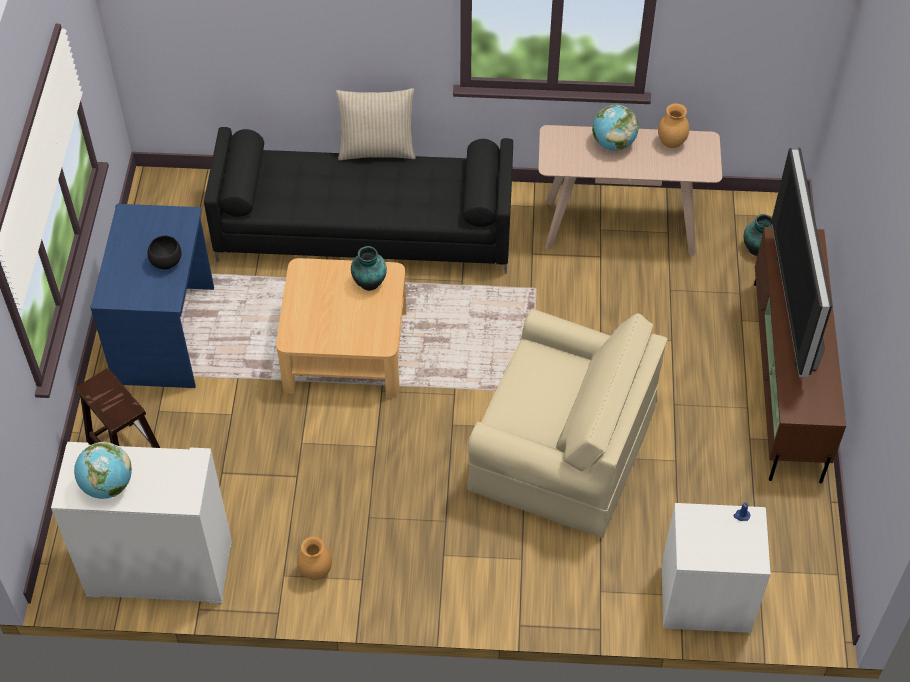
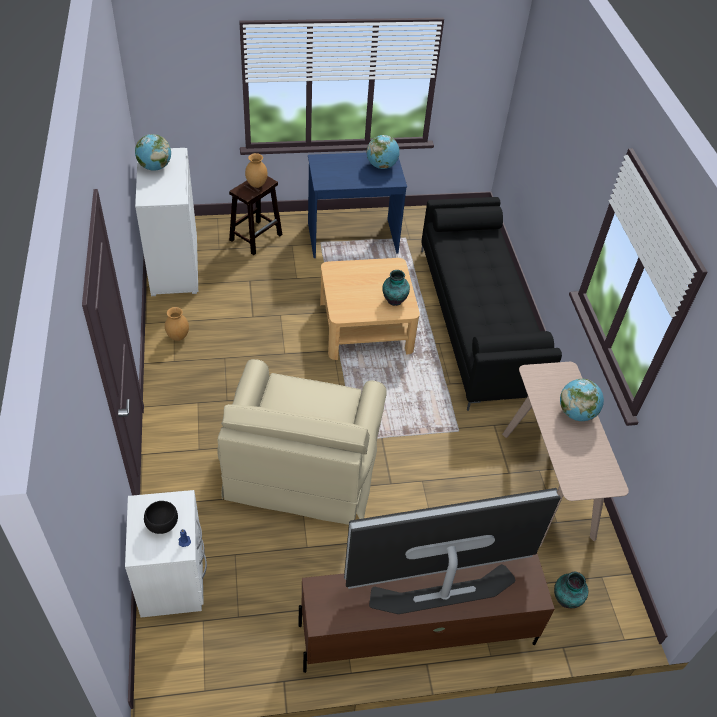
camera: 75 degrees right, 5 degrees down
black bowl [147,235,181,269] -> black bowl moved to [144,501,178,534]
beige pillow [336,88,416,160] -> none
brown vase [658,103,689,148] -> brown vase moved to [245,153,268,188]
none -> globe [367,135,400,169]

